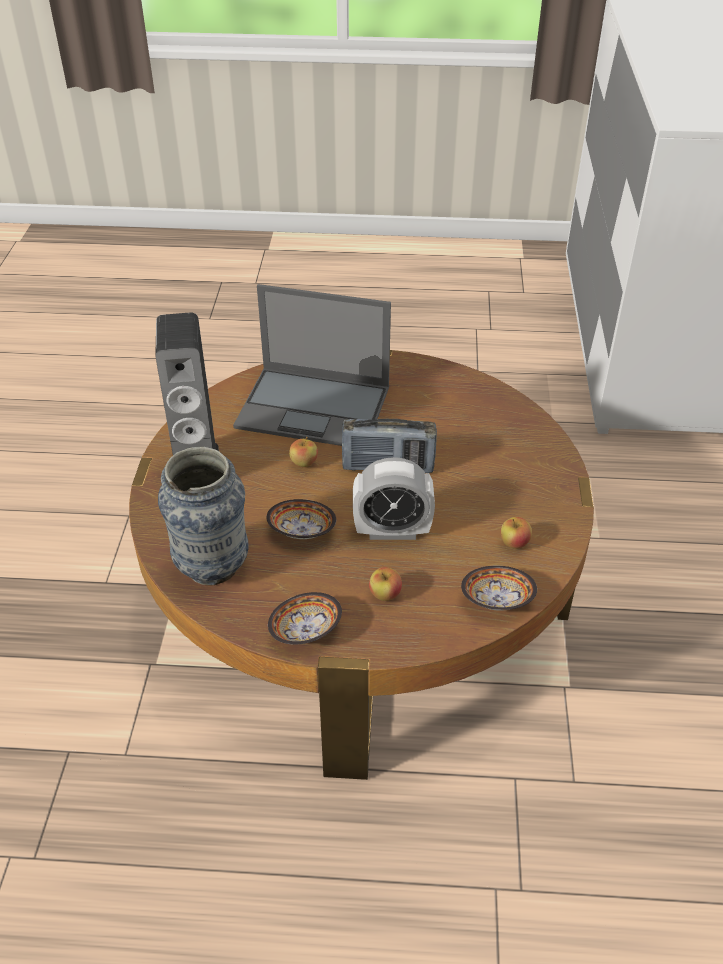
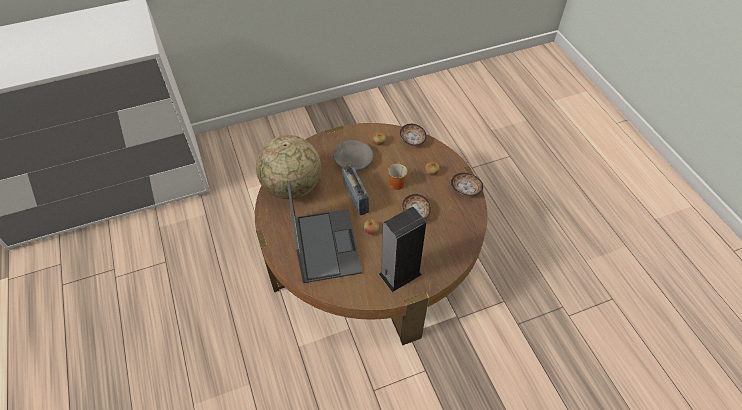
camera: 115 degrees left, 10 degrees up
vase [158,447,249,586] -> none
alarm clock [353,457,435,540] -> mug [388,162,407,190]
none -> globe [256,135,321,199]
none -> grey bowl [333,140,373,171]

